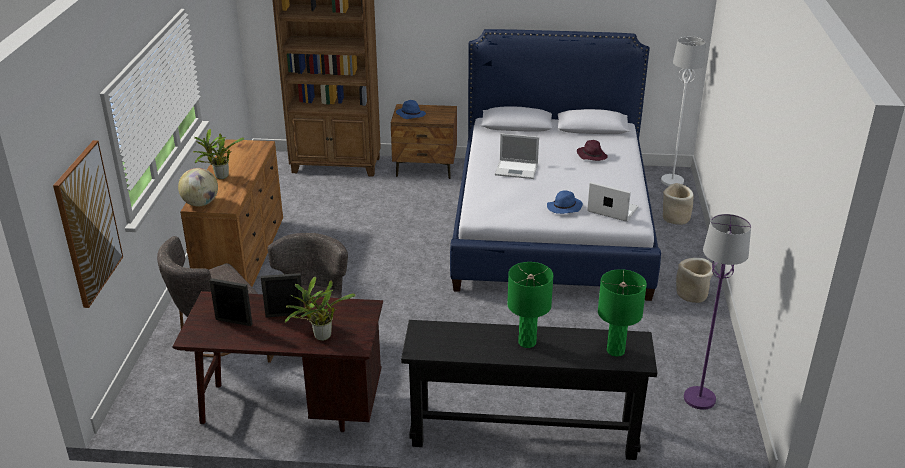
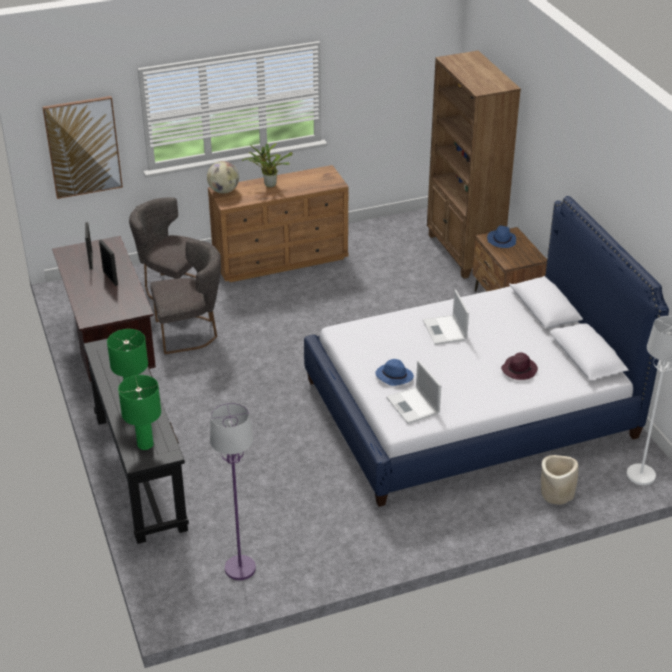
camera: 65 degrees right, 5 degrees up
potted plant [285,277,356,341] -> none
laptop [587,182,639,222] -> laptop turned 150 degrees clockwise [386,360,441,424]
beige planter [676,258,714,303] -> none

